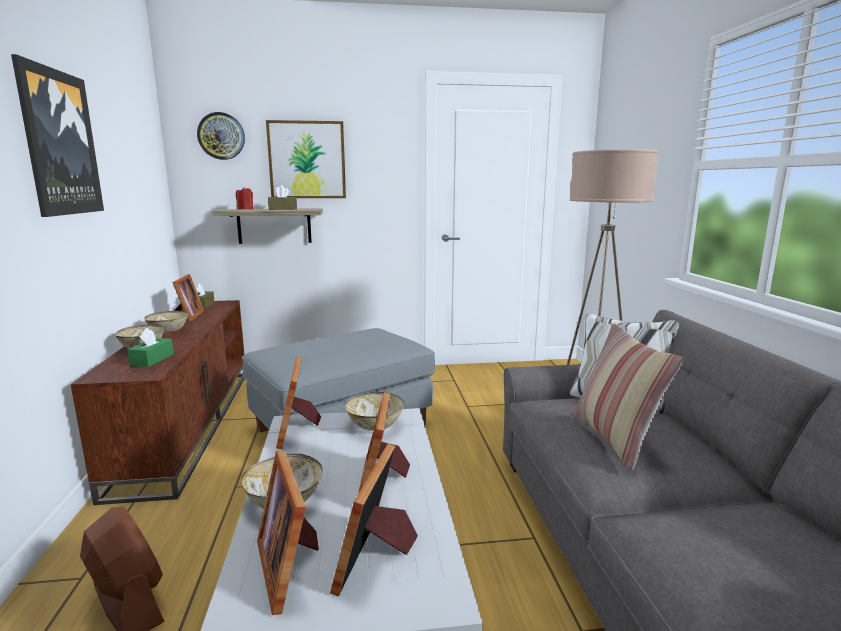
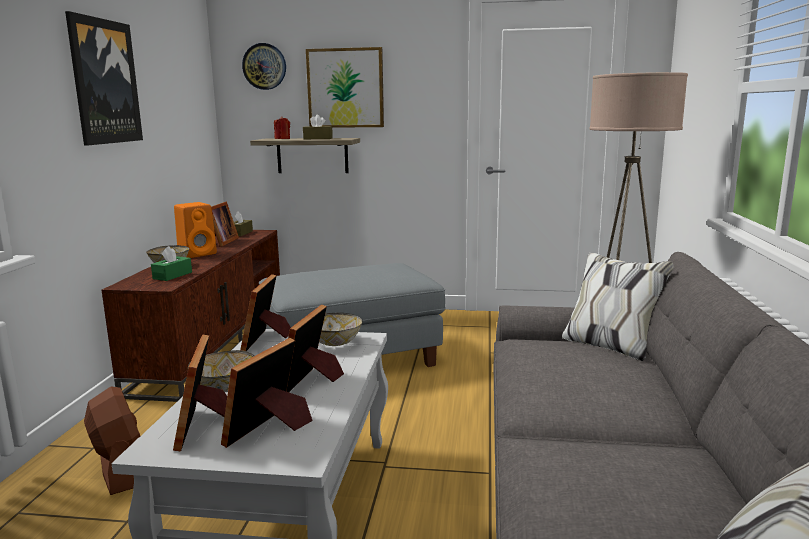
camera: 15 degrees right, 0 degrees up
bowl [144,311,188,333] -> orange speaker [174,202,217,258]
pillow [573,324,684,471] -> none

